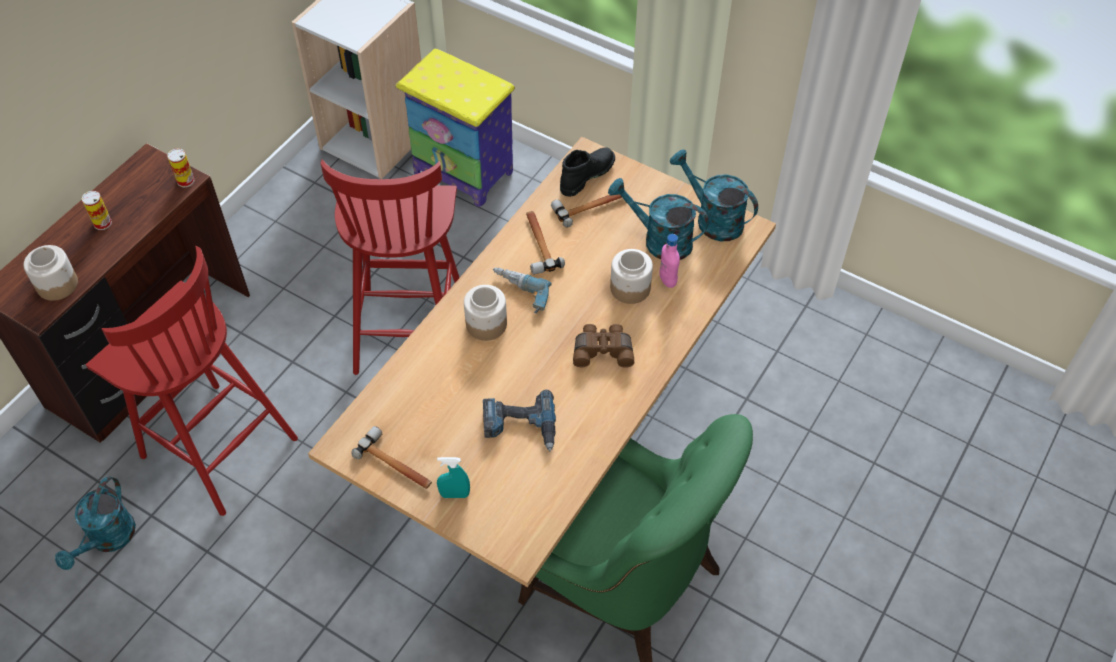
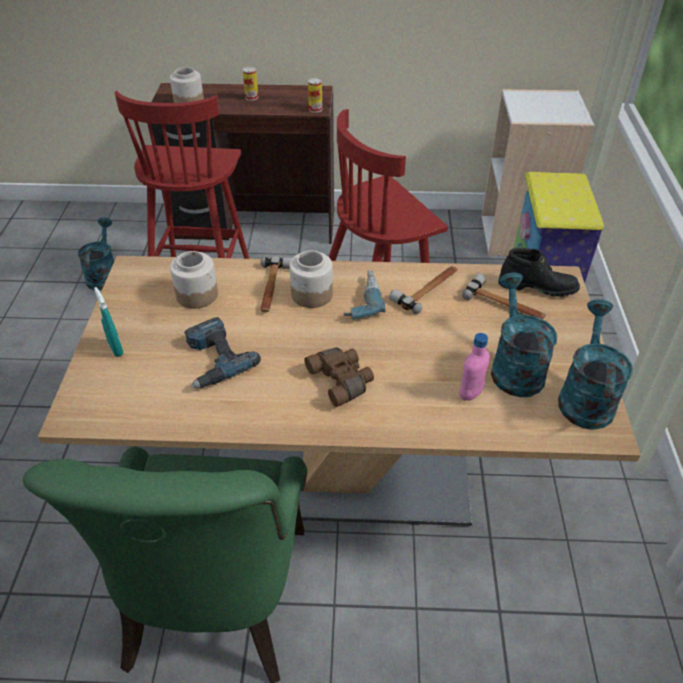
camera: 60 degrees right, 10 degrees down
turquoise watering can [55,476,136,570] -> turquoise watering can turned 105 degrees clockwise [78,217,114,290]
hammer [351,426,432,489] -> hammer moved to [260,256,292,312]
jar [610,249,653,304] -> jar moved to [170,251,218,309]

